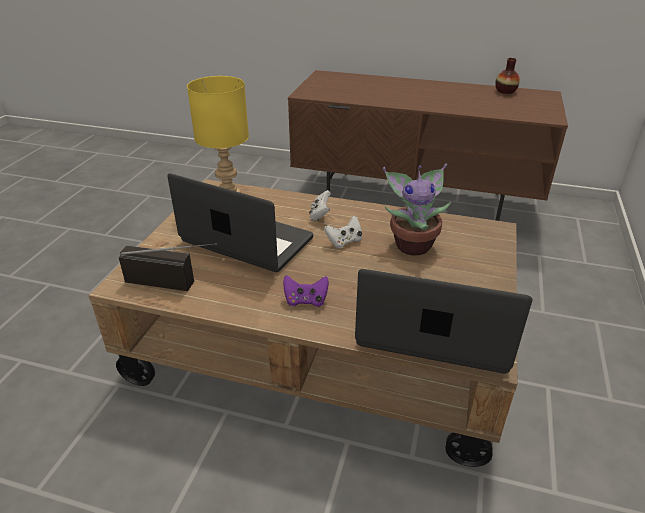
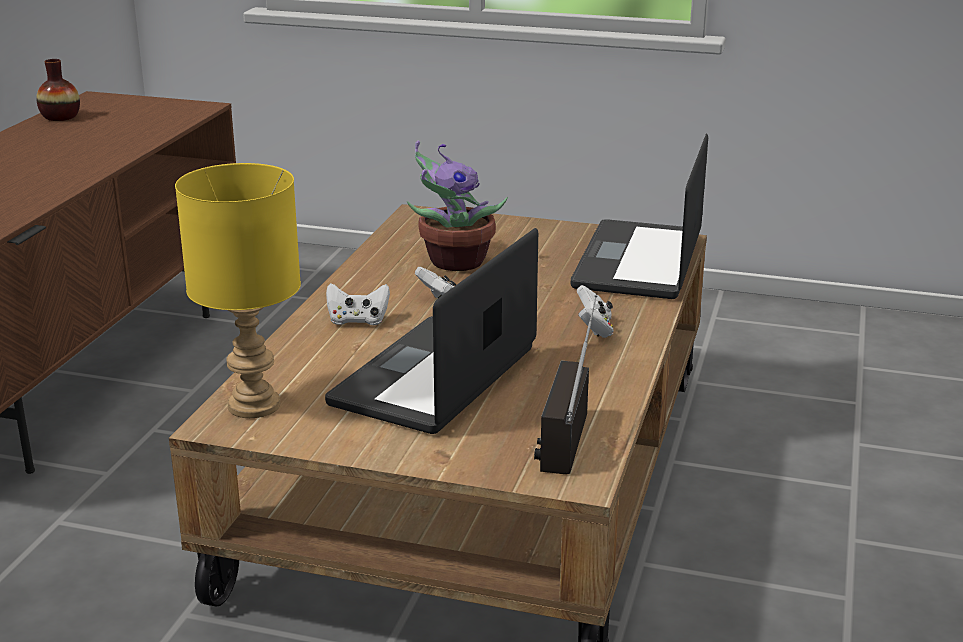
camera: 90 degrees left, 10 degrees down
purple game controller [283,275,329,307] -> white game controller [576,285,614,338]

